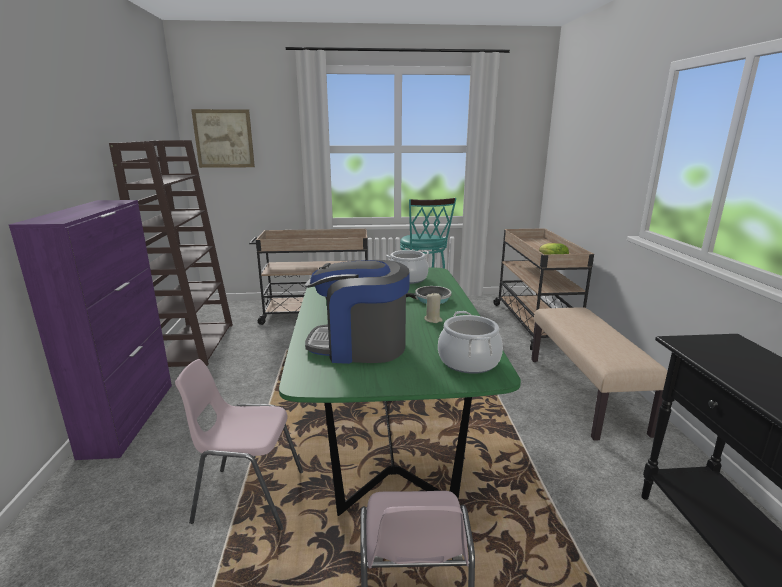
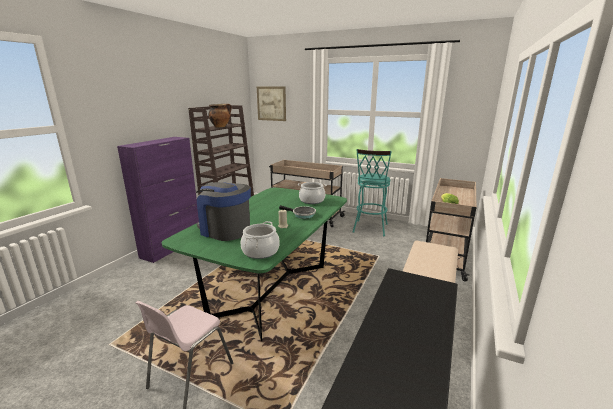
camera: 30 degrees right, 0 degrees up
pink chair [175,359,303,530] -> none
none -> cooking pot [208,104,232,127]

